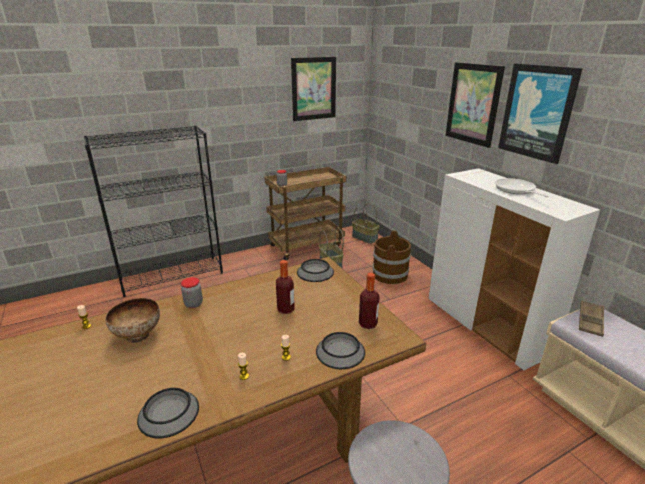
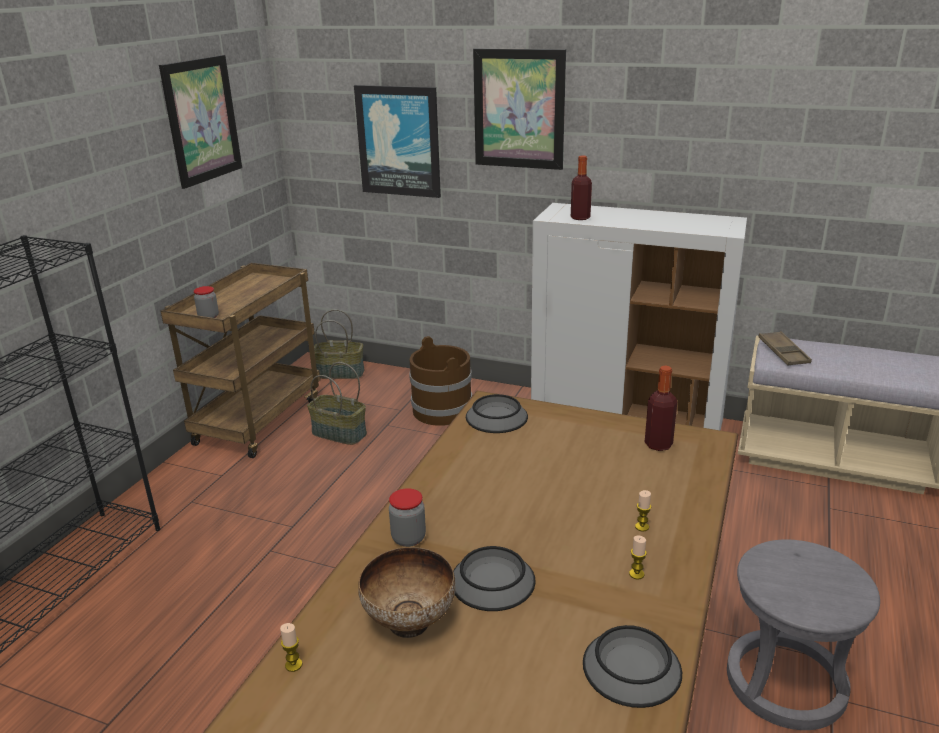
camera: 40 degrees left, 0 degrees up
bottle [276,260,295,314] -> bottle moved to [571,156,592,220]
bowl [316,332,365,369] -> bowl moved to [453,546,536,611]
frying pan [495,178,549,197] -> none
picture [498,63,583,164] -> picture moved to [354,85,441,198]

